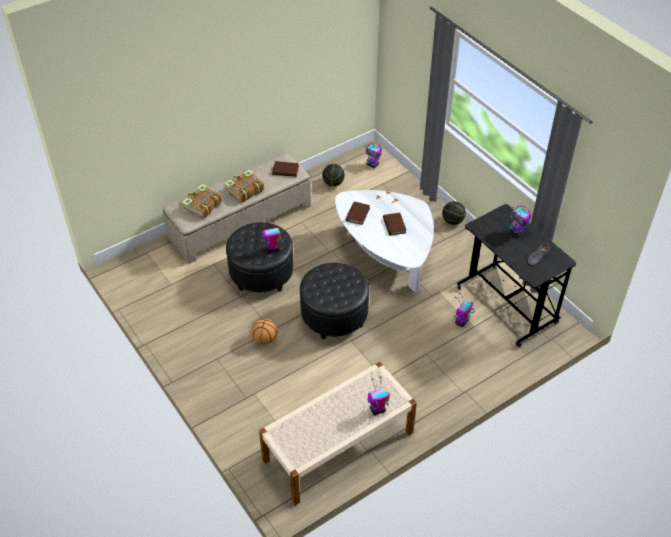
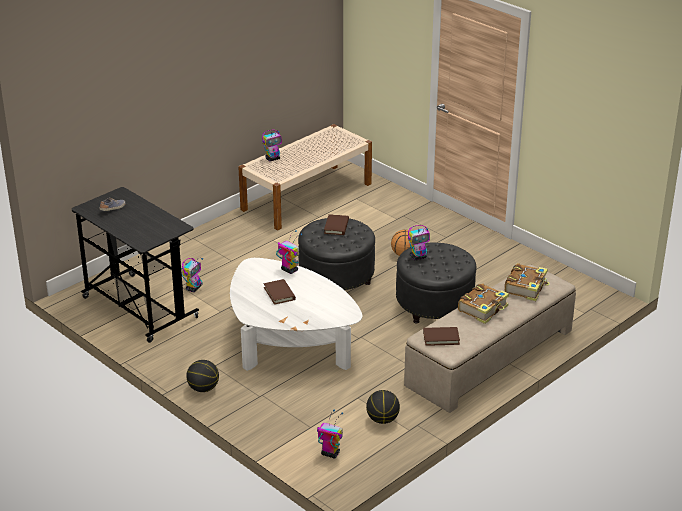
camera: 170 degrees right, 15 degrees down
brown book [346,202,370,225] -> brown book moved to [324,214,349,235]
toy robot [510,206,532,237] -> toy robot moved to [276,230,302,274]

